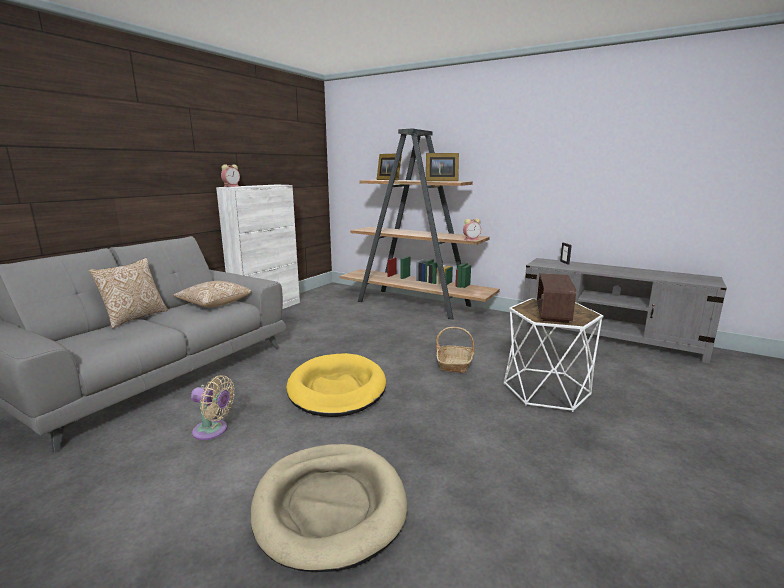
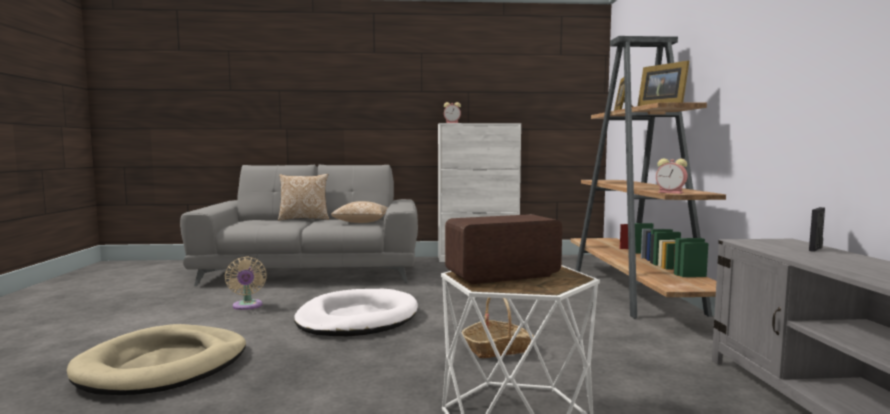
camera: 55 degrees right, 10 degrees down
yellow dog bed [286,353,386,417] -> white dog bed [294,289,418,336]

